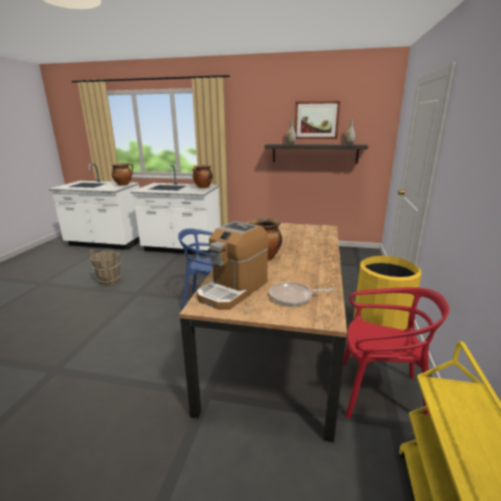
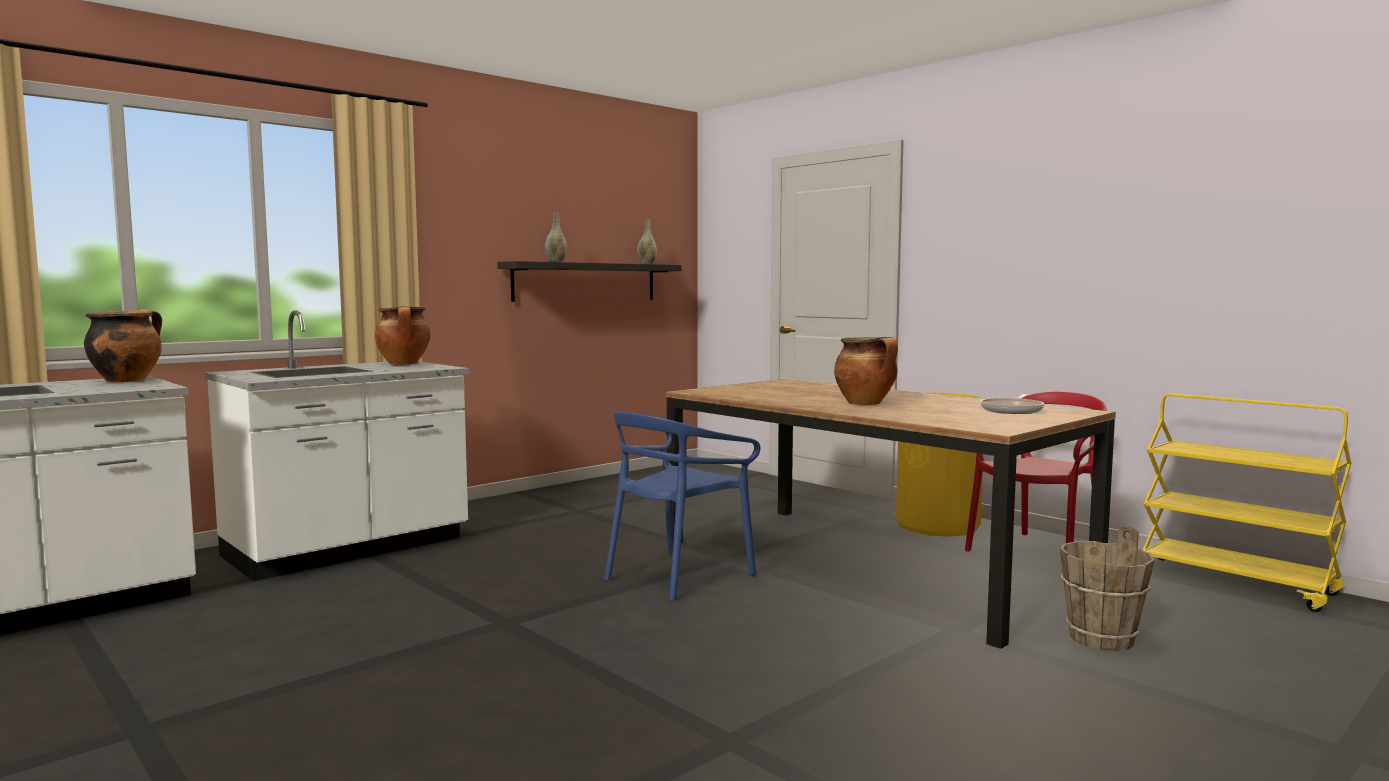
camera: 55 degrees left, 15 degrees down
brown bucket [89,249,120,286] -> brown bucket moved to [1060,526,1155,651]
coffee machine [197,221,269,310] -> none
picture [295,101,340,139] -> none

